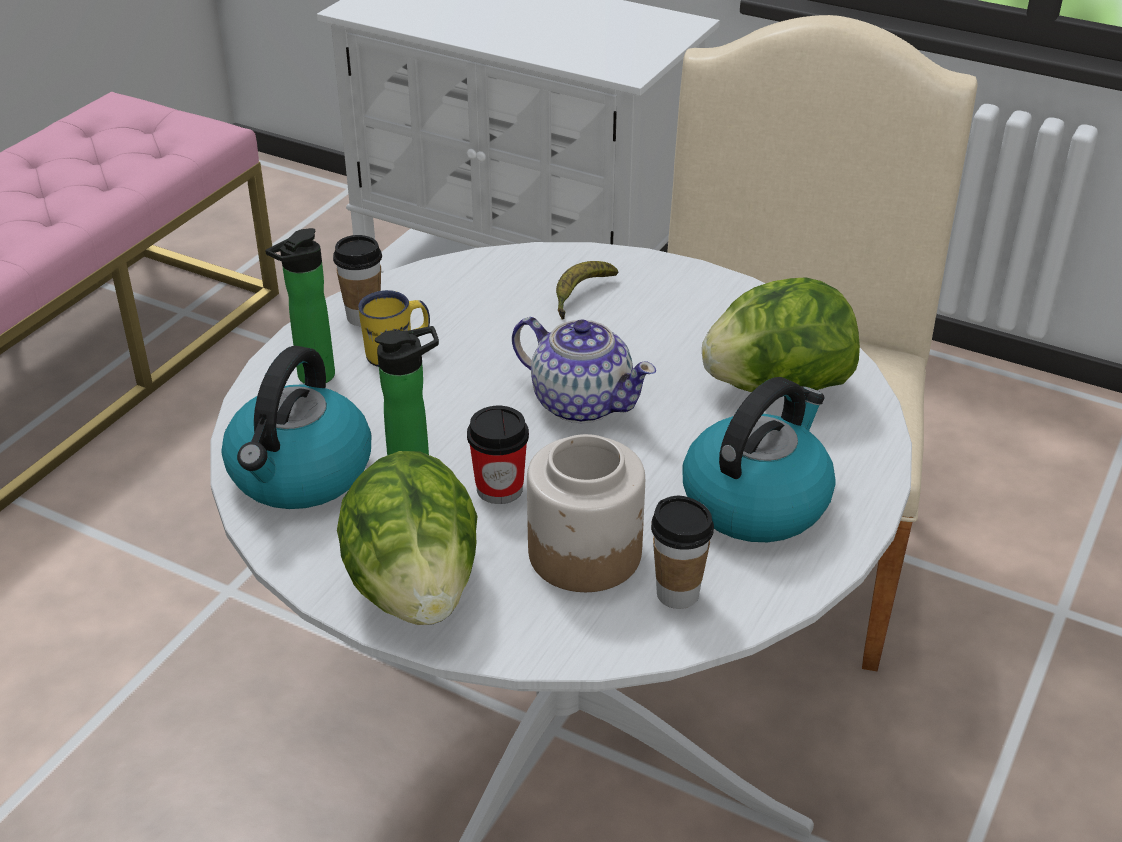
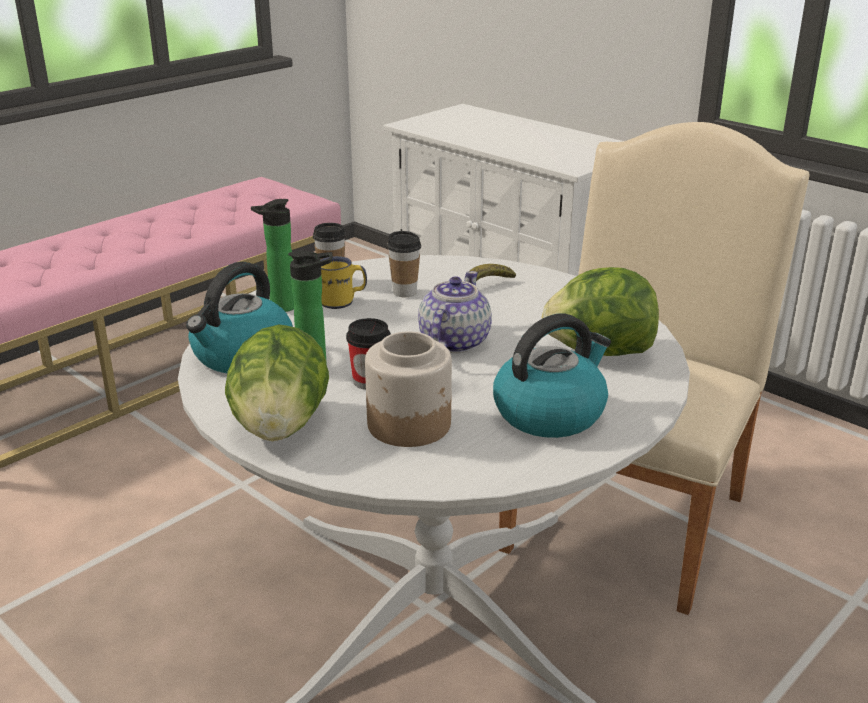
camera: 15 degrees right, 10 degrees down
teapot [512,317,656,423] -> teapot turned 120 degrees counterclockwise [418,271,492,353]
cup [651,496,714,609] -> cup moved to [387,231,421,297]

